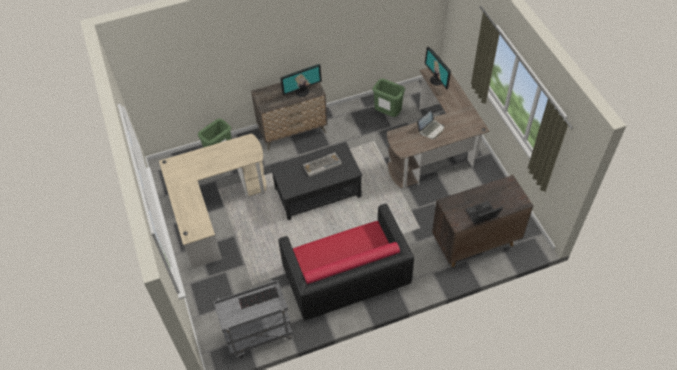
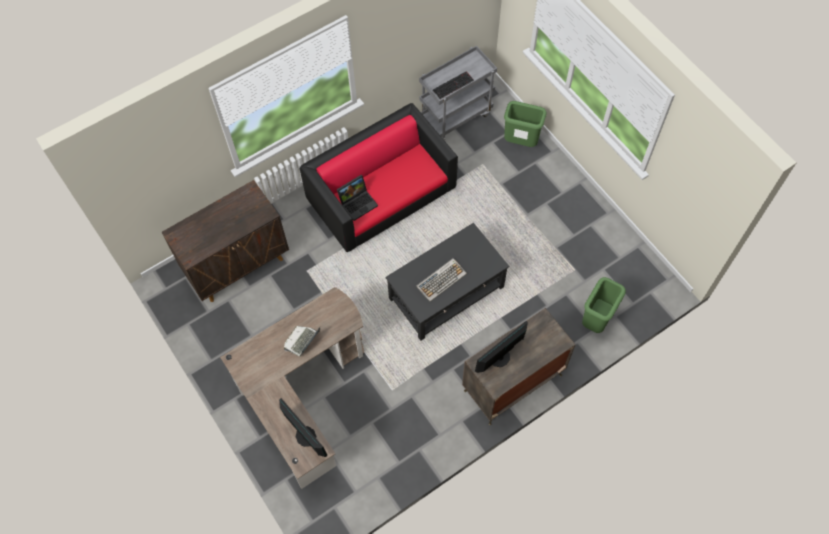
camera: 165 degrees right, 10 degrees up
beige desk [159,133,266,268] -> none
green trash can [373,79,405,117] -> green trash can moved to [504,101,546,147]
laptop [465,201,503,225] -> laptop moved to [337,175,378,221]

